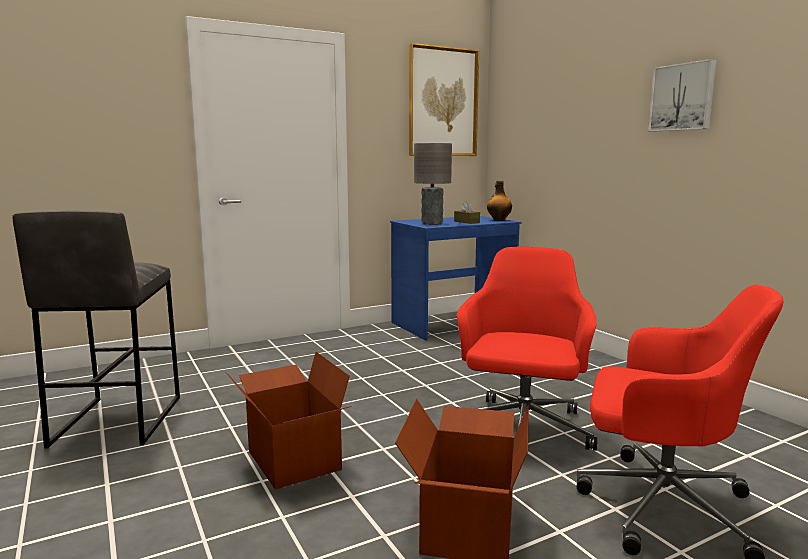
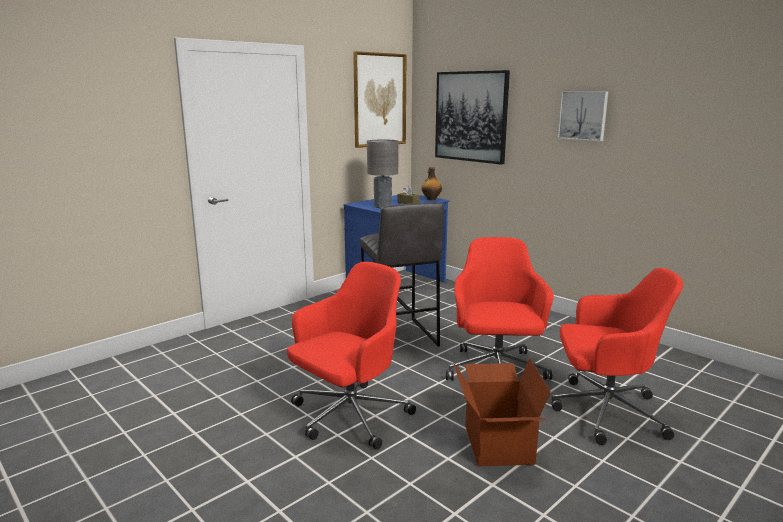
camera: 15 degrees left, 5 degrees up
grey stool [12,210,180,448] -> grey stool moved to [360,203,444,346]
cardboard box [226,352,352,489] -> red office chair [287,262,416,450]
none -> picture [435,70,510,165]

